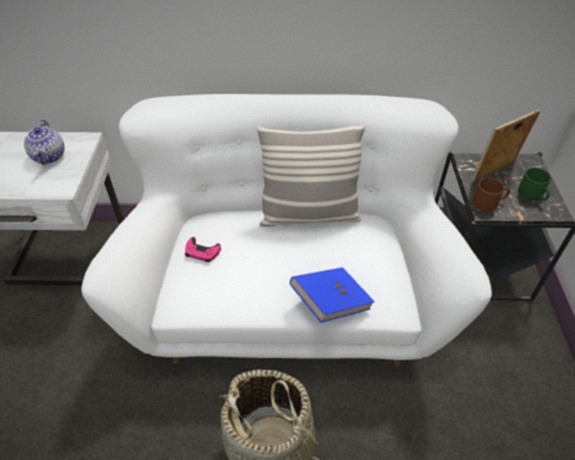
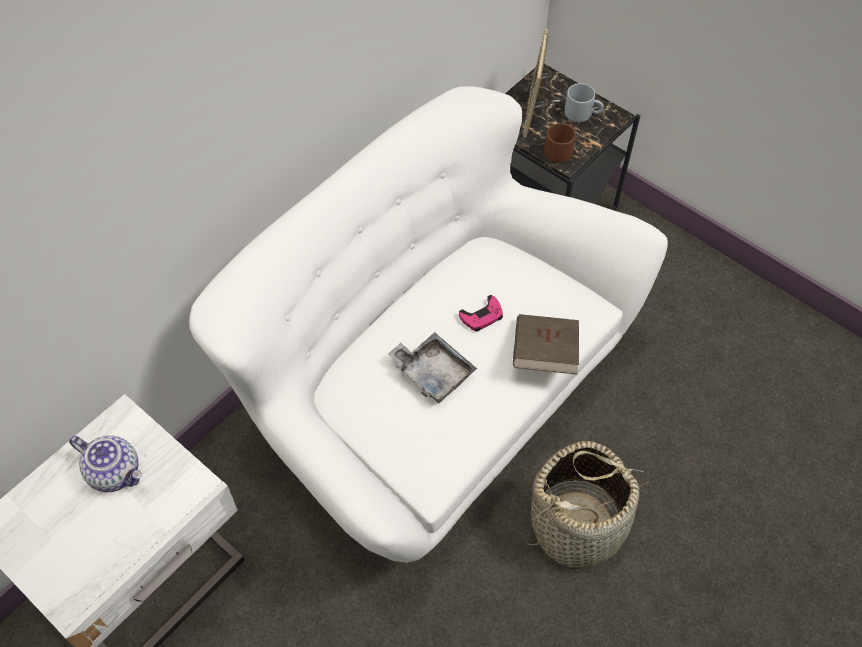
camera: 50 degrees left, 10 degrees up
pink game controller [185,237,221,262] -> pink game controller moved to [459,295,503,332]
pillow [257,125,366,227] -> none
blue book [290,267,375,323] -> brown book [513,314,579,375]
green mug [518,168,551,201] -> grey mug [564,83,604,122]
none -> grey tray [388,332,477,403]

